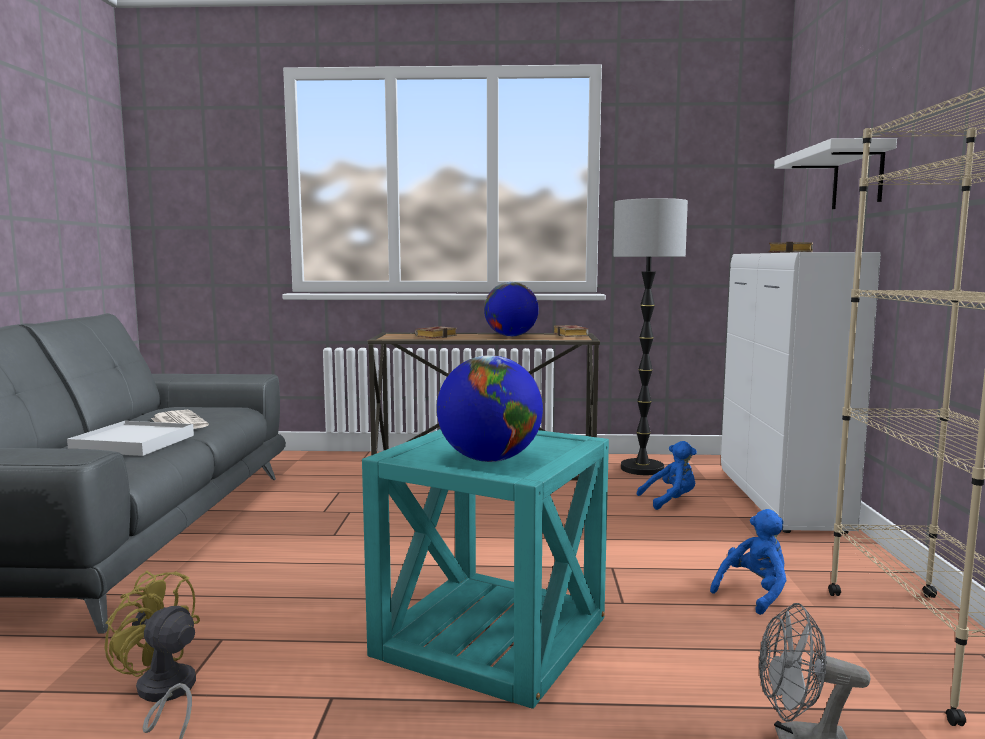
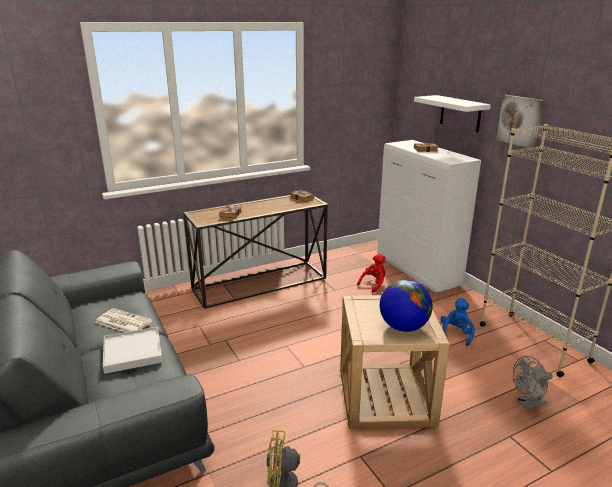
camera: 30 degrees left, 15 degrees up
turquoise side table [362,429,609,709] -> beige side table [340,295,450,429]
globe [484,282,539,337] -> none
floor lamp [613,198,688,475] -> none
blue plush toy [637,441,697,510] -> red plush toy [357,254,386,293]
none -> picture [496,95,544,149]

